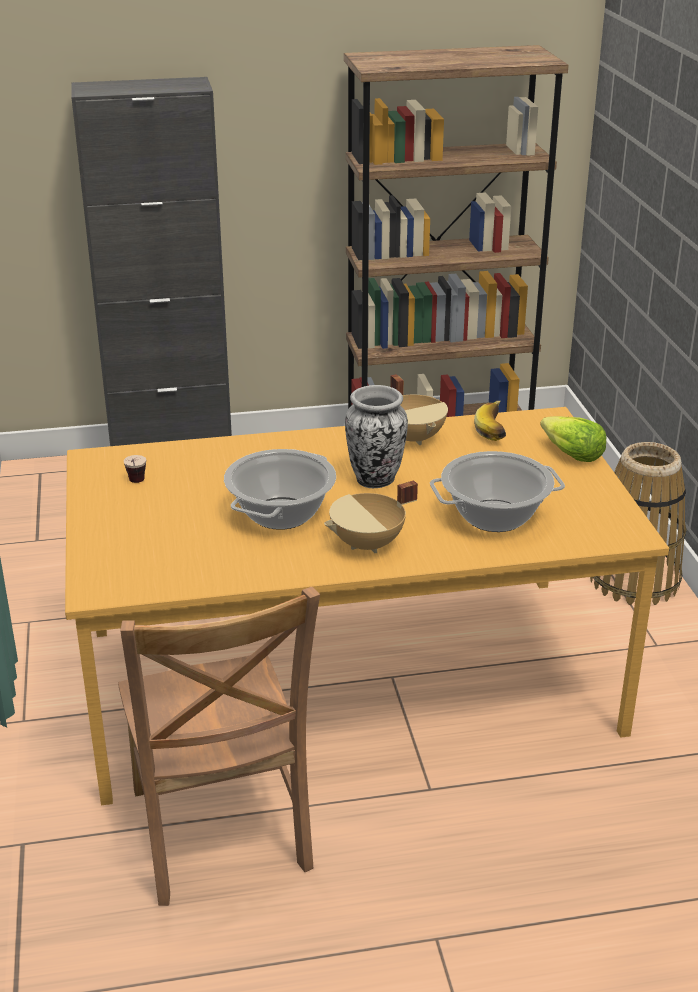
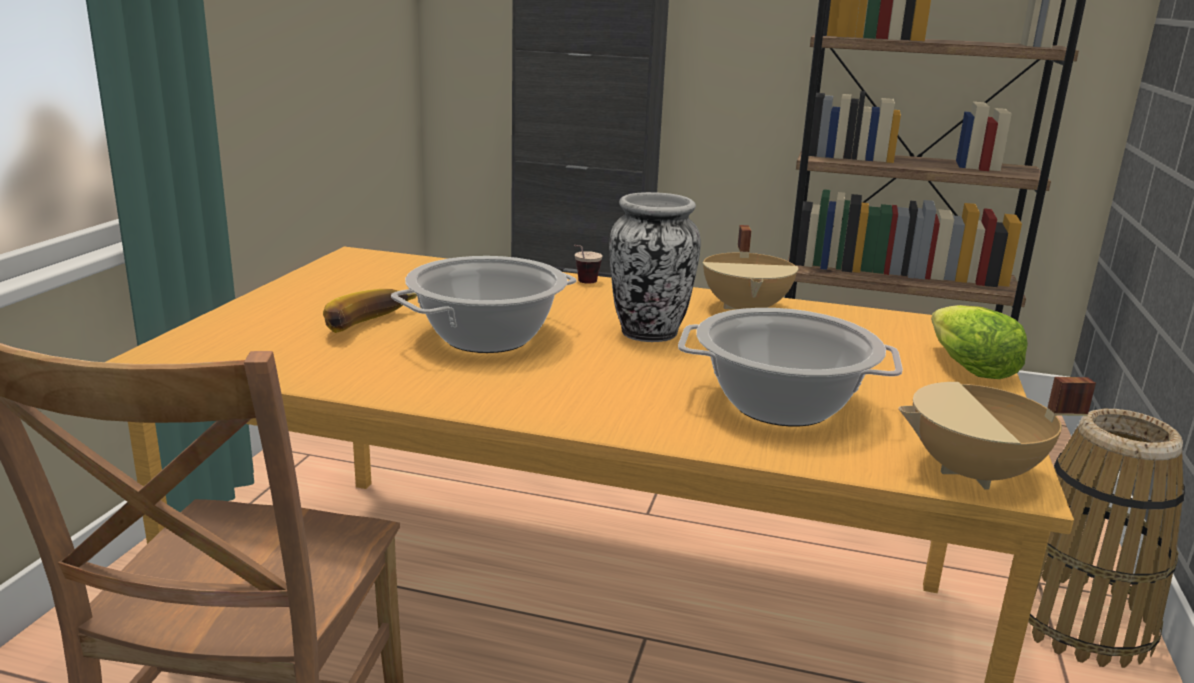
camera: 25 degrees right, 10 degrees down
cup [124,455,146,483] -> cup moved to [574,245,603,284]
beige cooking pot [324,480,418,553] -> beige cooking pot moved to [898,377,1096,490]
banana [474,401,506,441] -> banana moved to [323,289,417,333]

